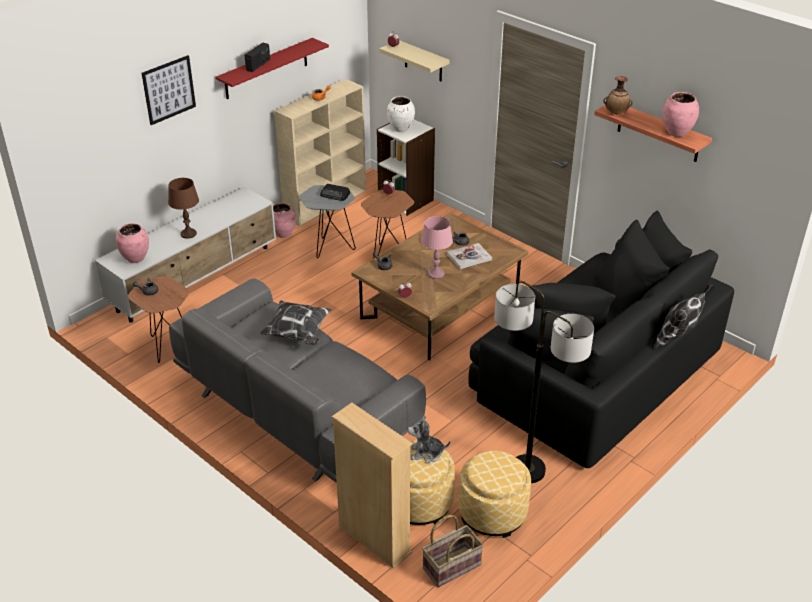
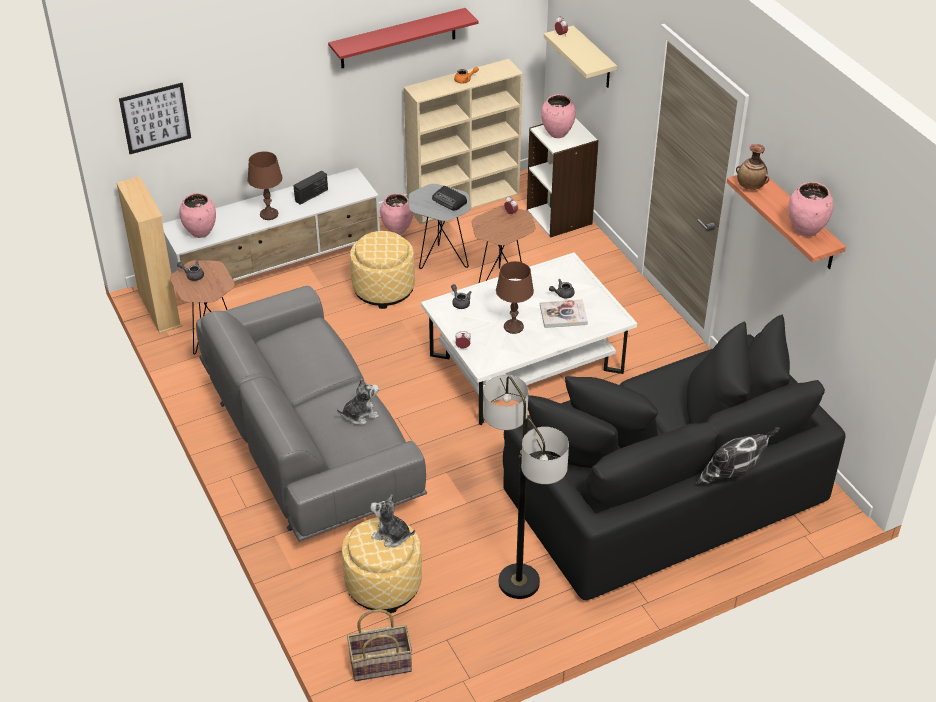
camera: 20 degrees right, 5 degrees up
picture [142,55,196,125] -> picture moved to [119,83,191,154]
radio [245,43,270,72] -> radio moved to [293,171,328,205]
pillow [260,300,332,345] -> none
beige bookcase [332,402,412,569] -> beige bookcase moved to [116,176,182,334]
brown coffee table [351,213,529,360] -> white coffee table [421,253,637,425]
white vase [387,96,415,132] -> pink vase [541,94,576,138]
pink table lamp [421,216,453,279] -> brown table lamp [496,261,534,334]
ottoman [459,451,531,538] -> ottoman moved to [350,231,415,309]
none -> plush toy [337,378,379,425]

